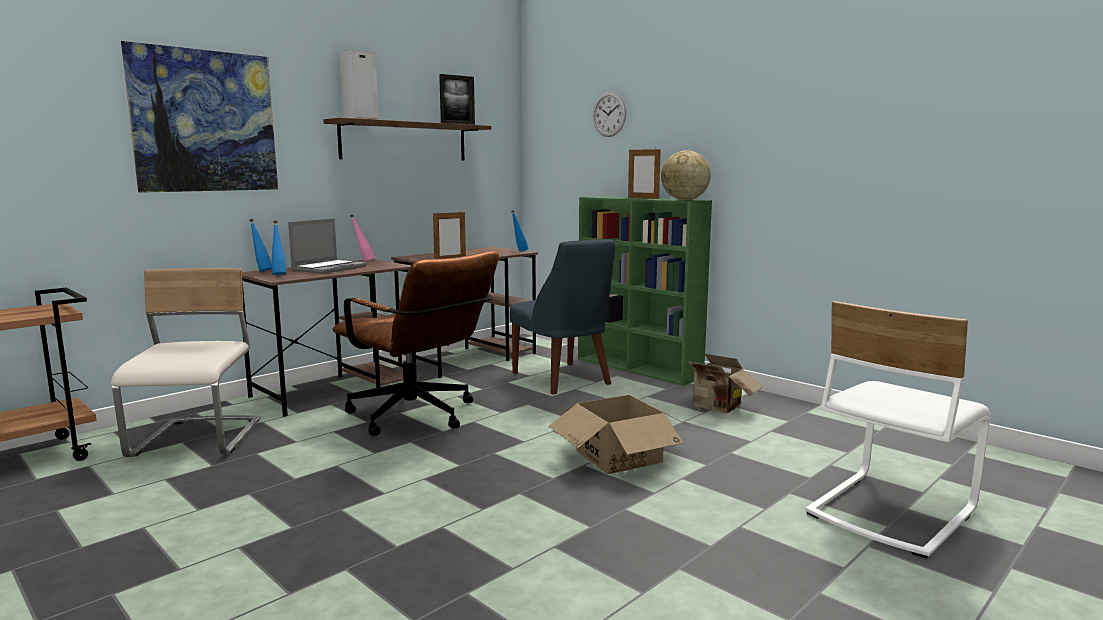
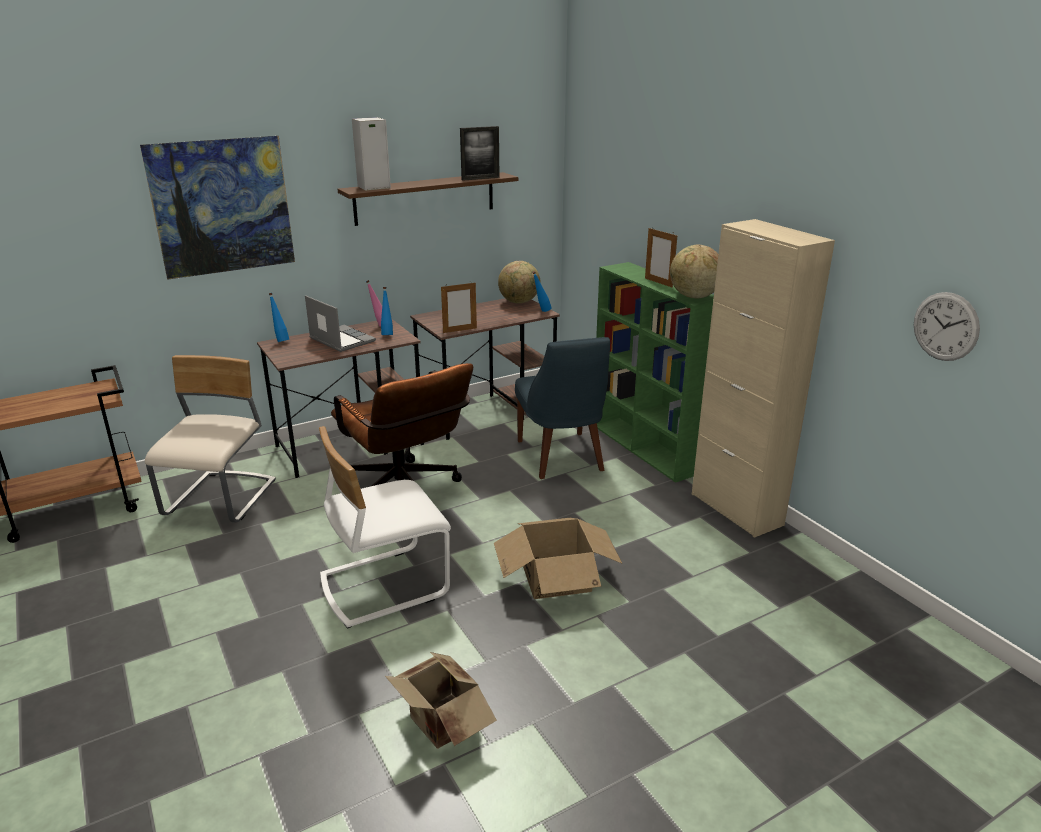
camera: 15 degrees right, 15 degrees up
blue bottle [271,221,286,275] -> blue bottle moved to [381,287,393,335]
laptop [288,218,367,274] -> laptop turned 90 degrees counterclockwise [305,295,376,352]
wall clock [593,92,627,137] -> wall clock moved to [914,292,980,361]
cardboard box [676,353,762,413] -> cardboard box moved to [385,652,497,749]
white chair [805,301,991,559] -> white chair moved to [319,426,451,629]
none -> globe [498,261,540,304]
none -> beige cabinet [692,219,835,538]

